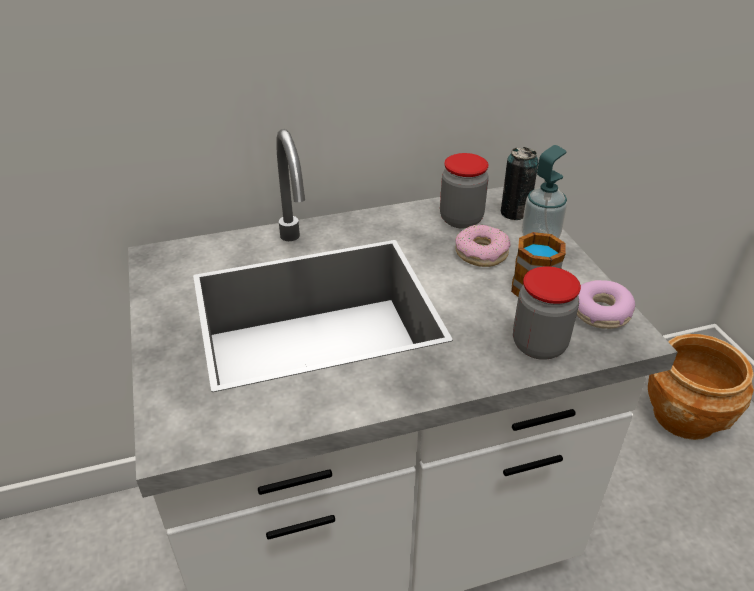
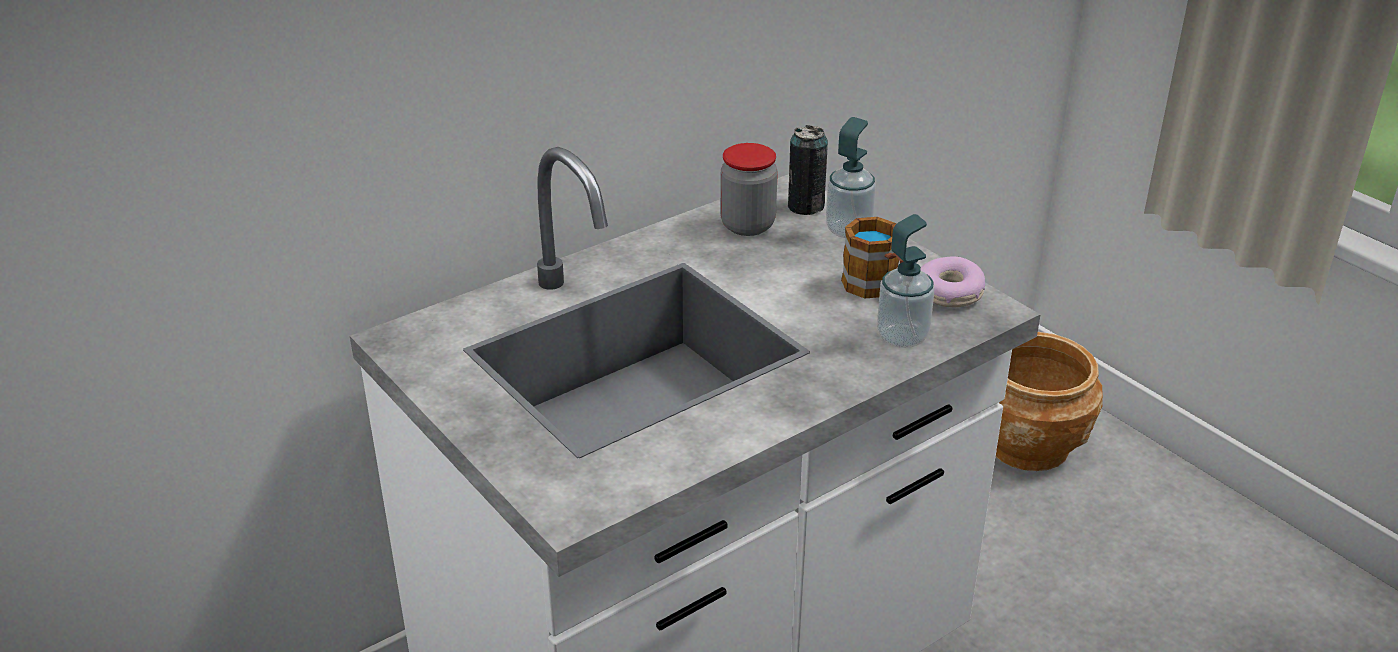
camera: 20 degrees left, 5 degrees down
donut [455,225,511,267] -> none
jar [513,266,581,360] -> soap dispenser [877,214,934,348]

